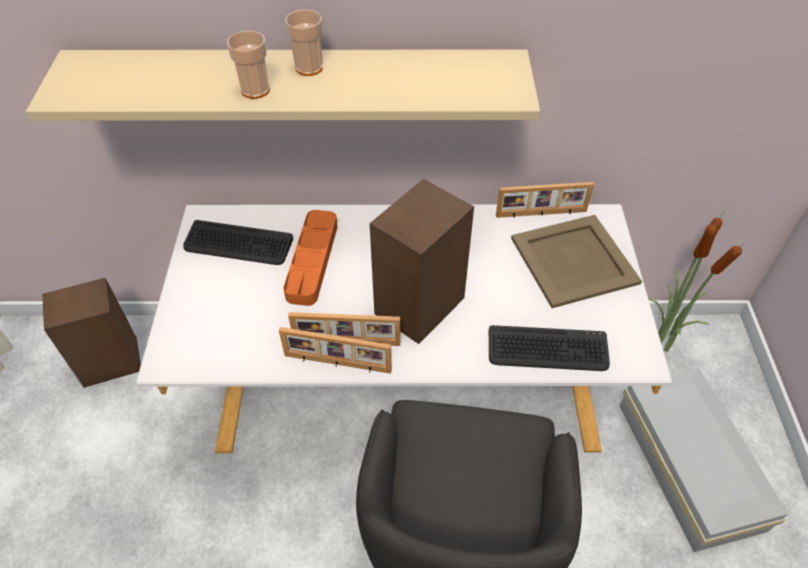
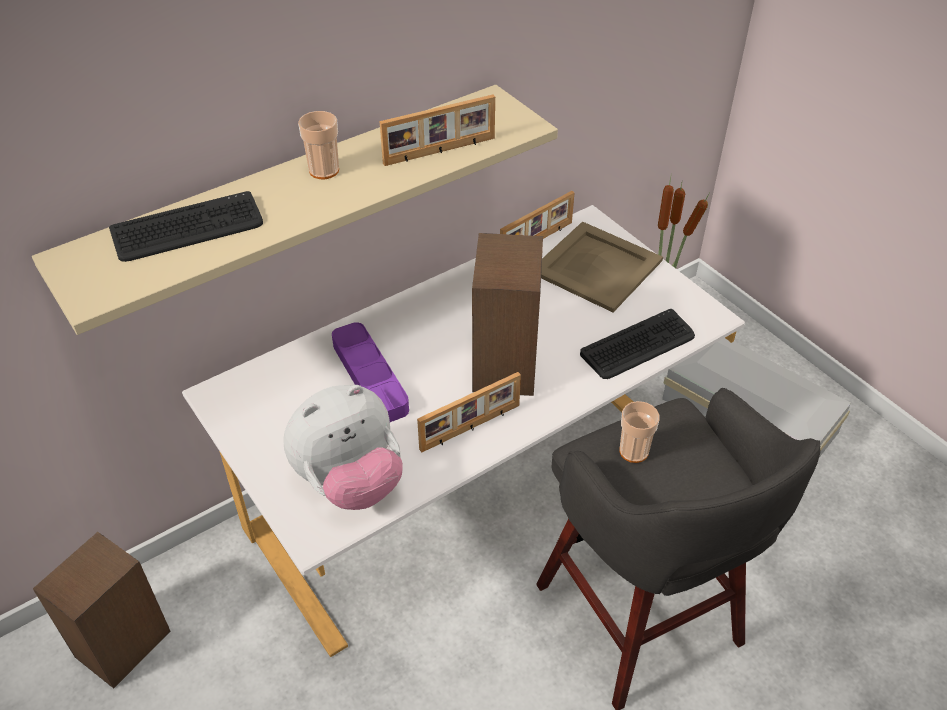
camera: 35 degrees left, 5 degrees down
keyboard [183,220,293,265] -> keyboard moved to [109,191,263,262]
cup [227,31,270,99] -> cup moved to [619,401,659,463]
picture frame [279,327,392,374] -> picture frame moved to [379,94,495,166]
orange tray [283,210,338,306] -> purple tray [332,322,409,422]
none -> plush toy [283,385,403,510]

